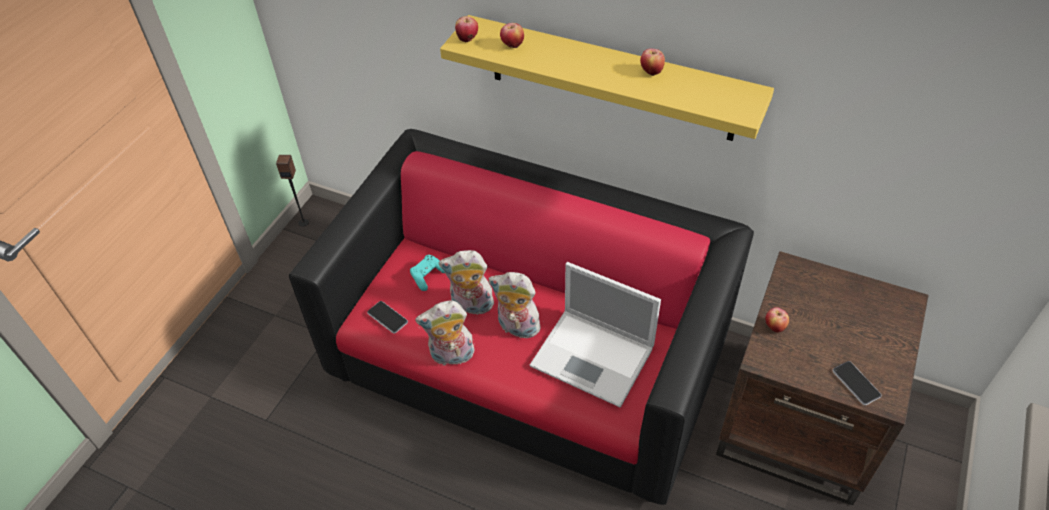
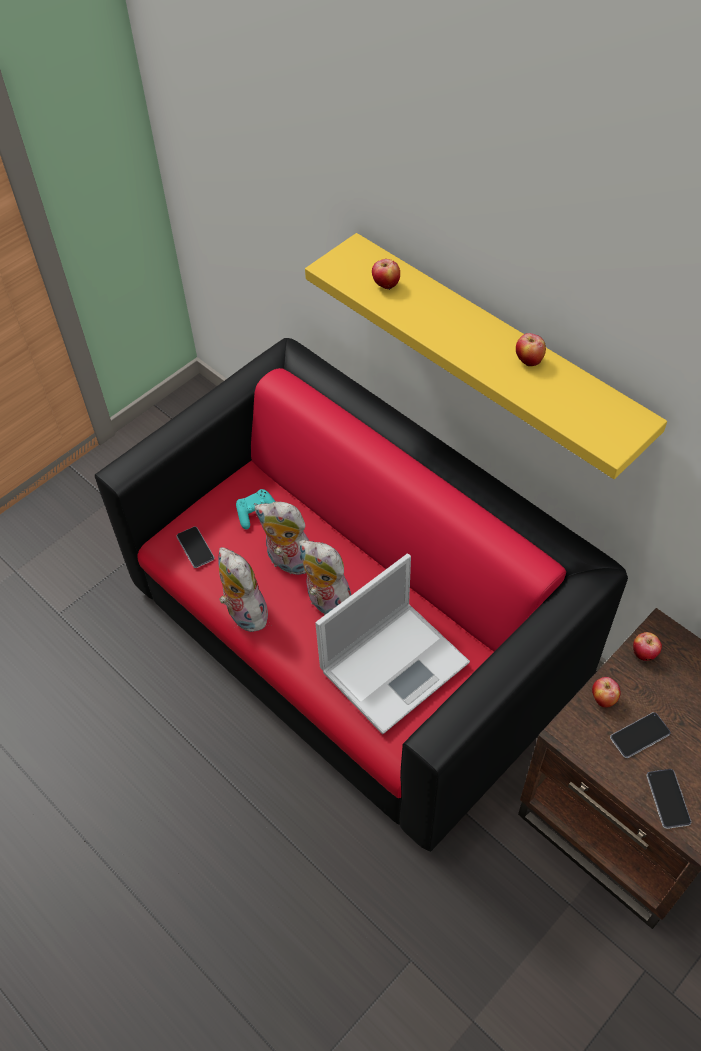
camera: 20 degrees right, 5 degrees up
speaker [276,155,310,226] -> none
plush toy [415,300,475,366] -> plush toy turned 45 degrees clockwise [218,547,271,632]
apple [455,16,478,42] -> apple moved to [633,632,662,661]
laptop [530,262,661,407] -> laptop turned 90 degrees counterclockwise [315,554,470,734]
none -> phone [610,712,671,758]

